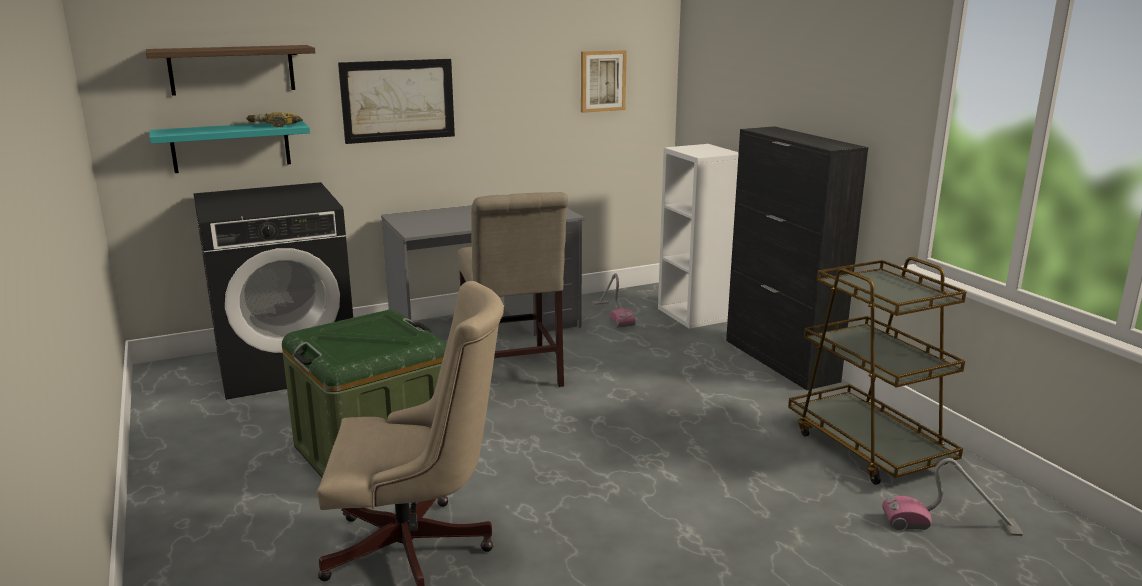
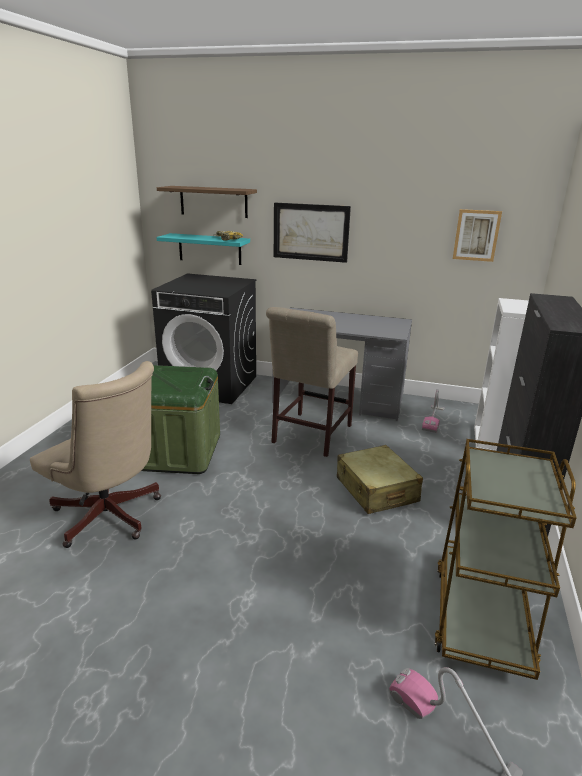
camera: 40 degrees right, 5 degrees up
none -> beige suitcase [337,445,423,514]

